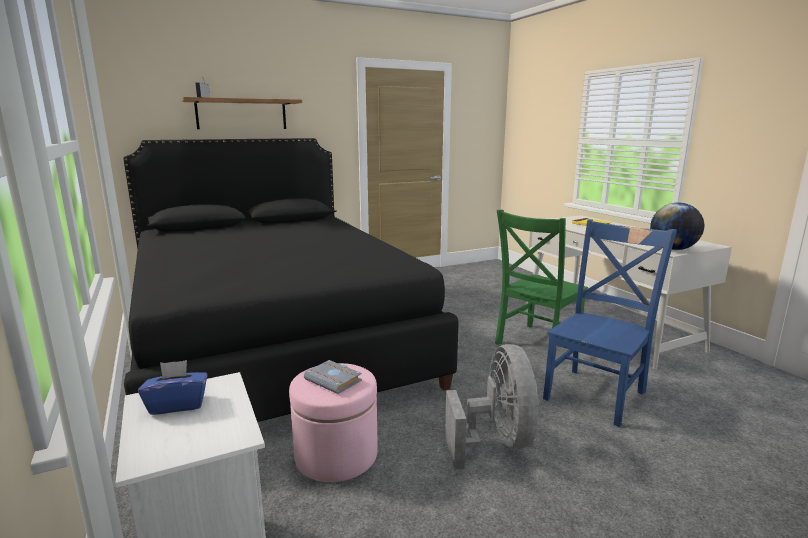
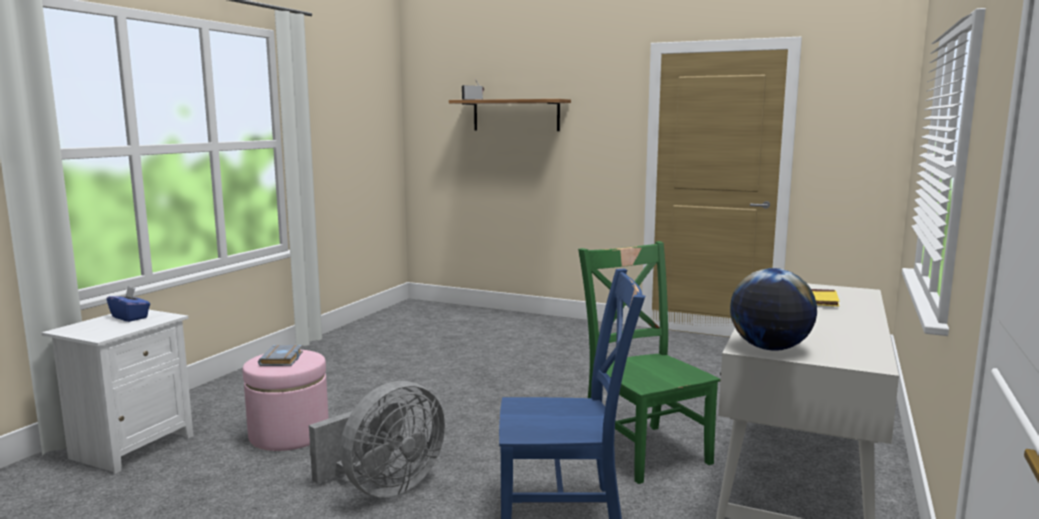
camera: 50 degrees right, 5 degrees down
black bed [123,138,459,422] -> none
green chair [495,210,588,357] -> green chair turned 60 degrees clockwise [578,241,721,484]

